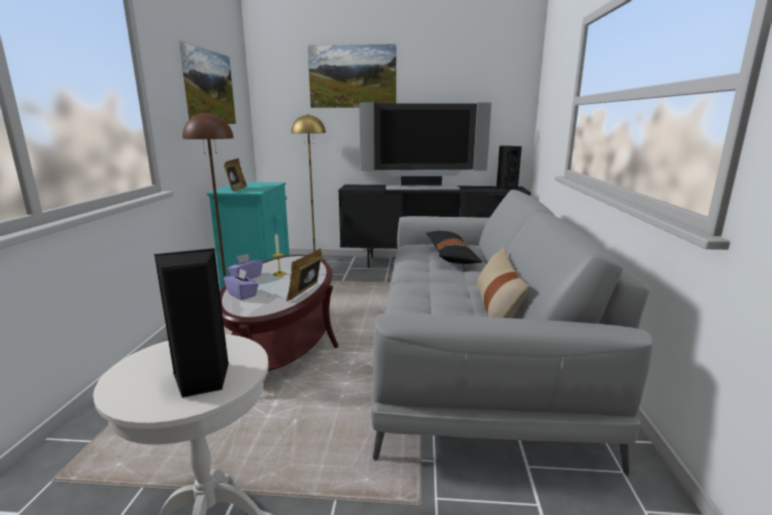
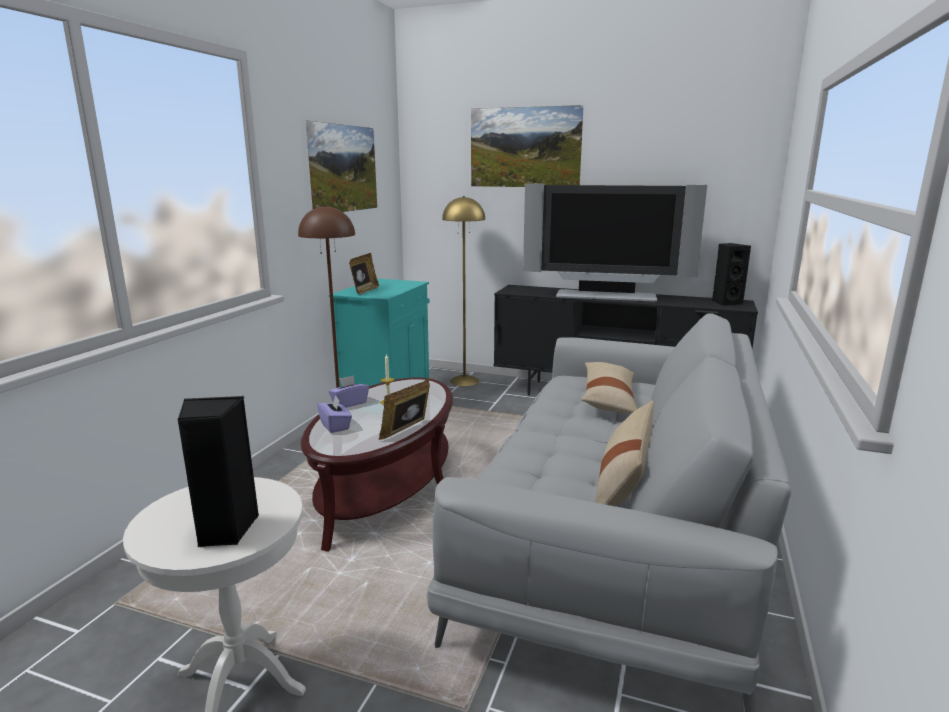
camera: 15 degrees right, 0 degrees up
black pillow [426,231,482,264] -> beige pillow [582,362,638,413]

